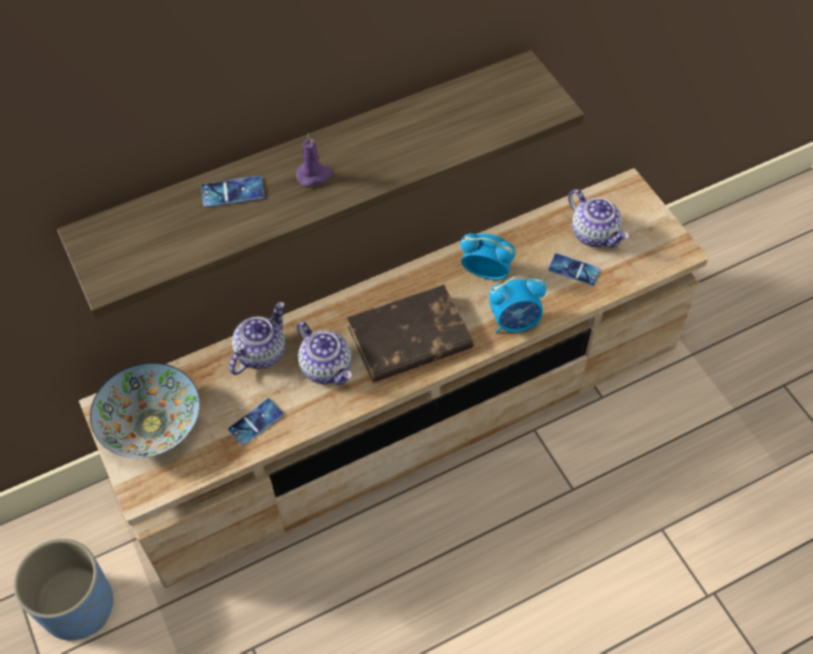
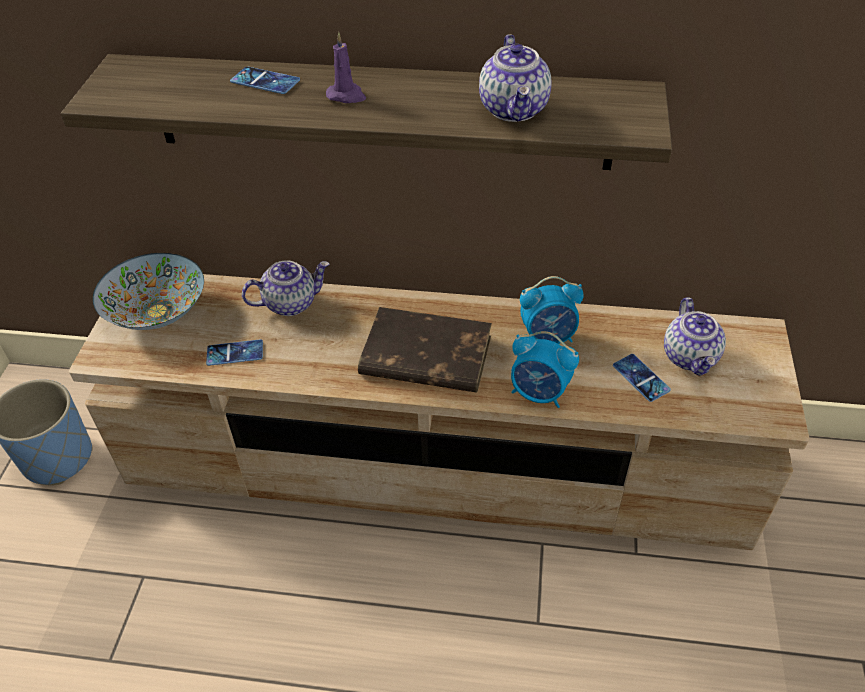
camera: 35 degrees right, 10 degrees down
teapot [296,321,352,385] -> teapot moved to [479,34,551,122]
alarm clock [460,233,515,280] -> alarm clock turned 120 degrees clockwise [520,276,584,344]

